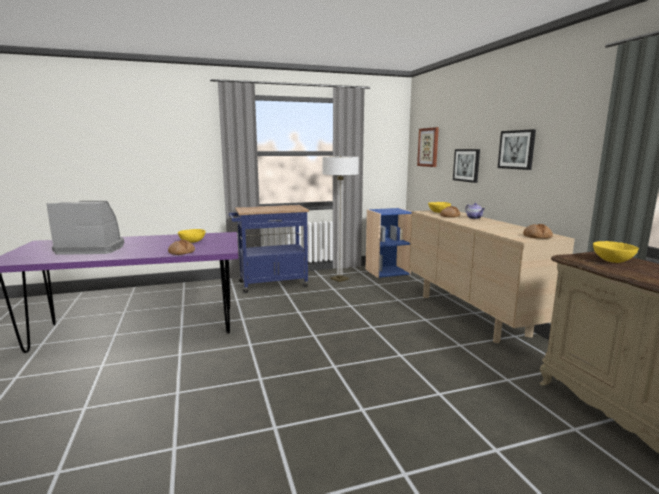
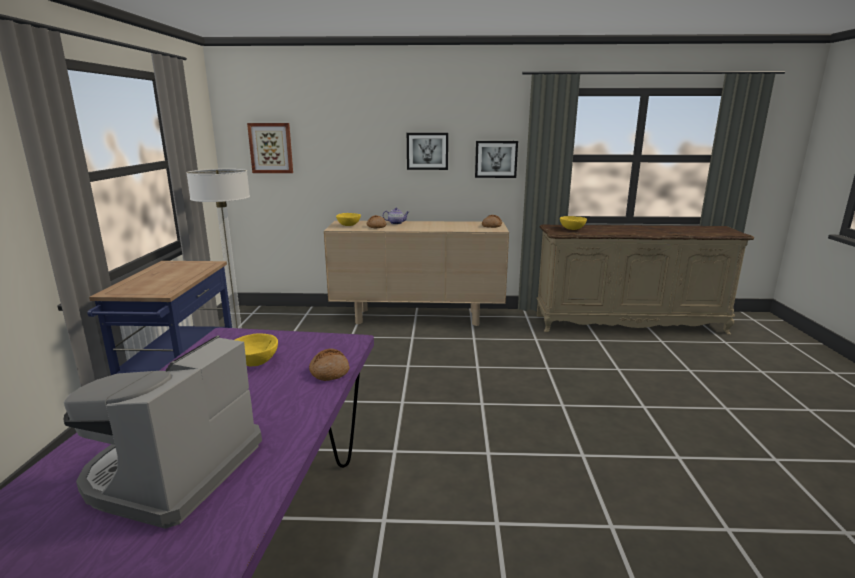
camera: 70 degrees left, 5 degrees up
blue bookcase [366,208,412,278] -> none
picture [453,149,480,183] -> picture moved to [475,141,518,178]

